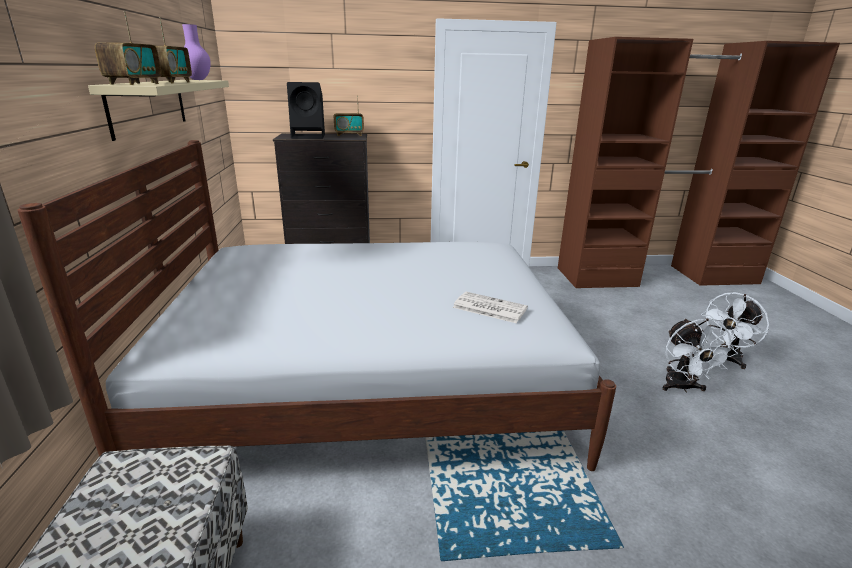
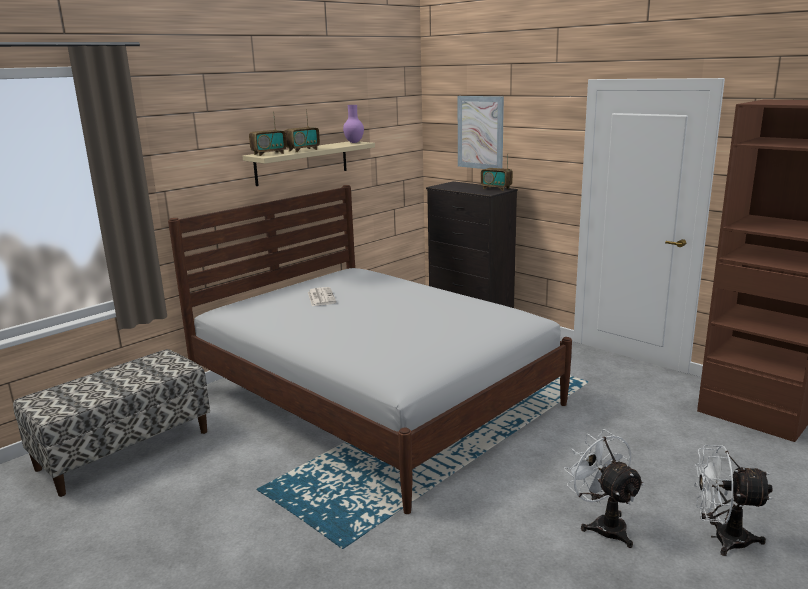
camera: 50 degrees right, 5 degrees down
black speaker [287,82,325,139] -> none
newspaper [452,292,528,323] -> newspaper moved to [308,287,336,306]
white fan [663,318,738,393] -> white fan turned 105 degrees clockwise [564,429,645,548]
none -> picture [458,96,504,169]

